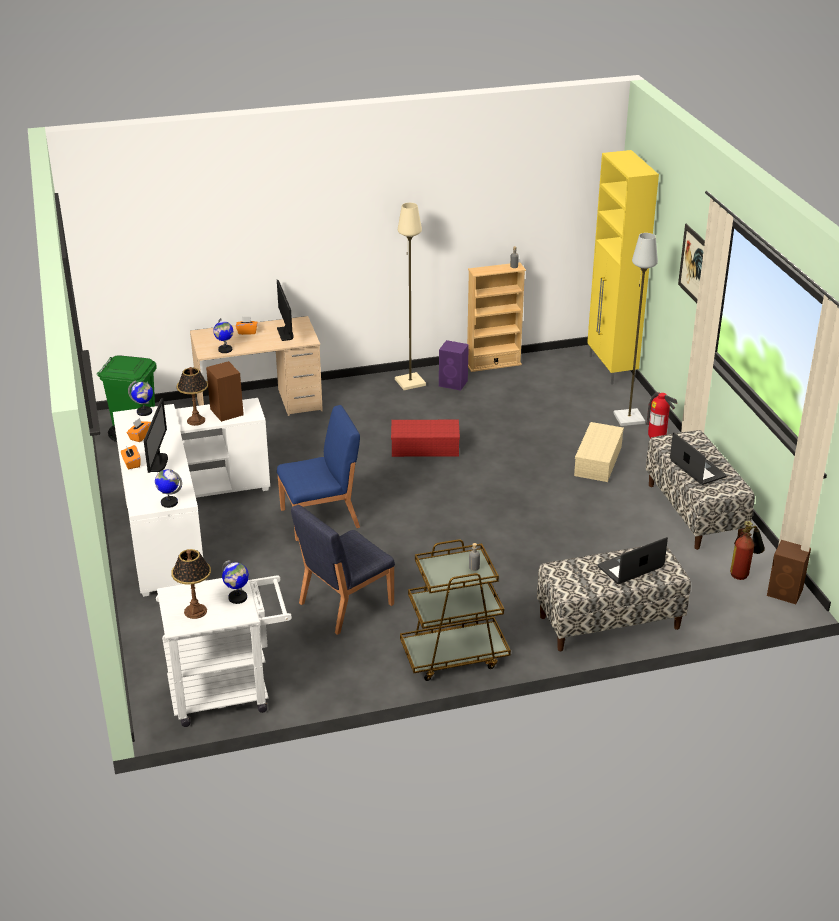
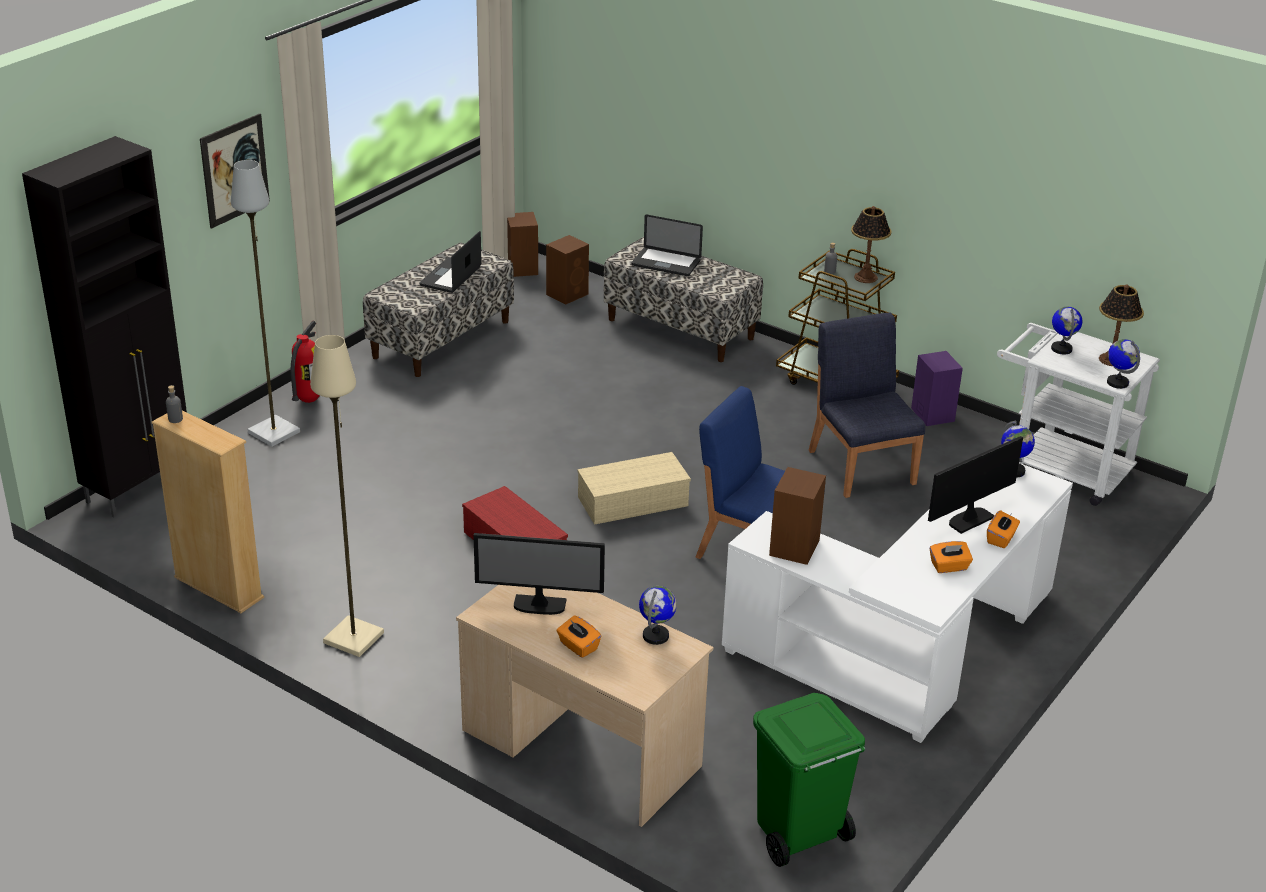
camera: 130 degrees left, 0 degrees up
globe [128,380,153,416] -> globe moved to [1107,339,1140,389]
table lamp [177,367,208,426] -> table lamp moved to [851,206,892,283]
monitor [277,280,293,341] -> monitor turned 120 degrees counterclockwise [473,533,605,615]
blue chair [291,505,395,635] -> blue chair turned 120 degrees counterclockwise [809,313,925,498]
purple speaker [439,340,469,391] -> purple speaker moved to [911,351,963,426]
beige storage box [574,422,624,482] -> beige storage box moved to [577,452,691,525]
yellow cabinet [587,150,659,385] -> black cabinet [22,136,187,517]
fire extinguisher [730,521,765,580] -> none
none -> brown speaker [546,235,589,305]

